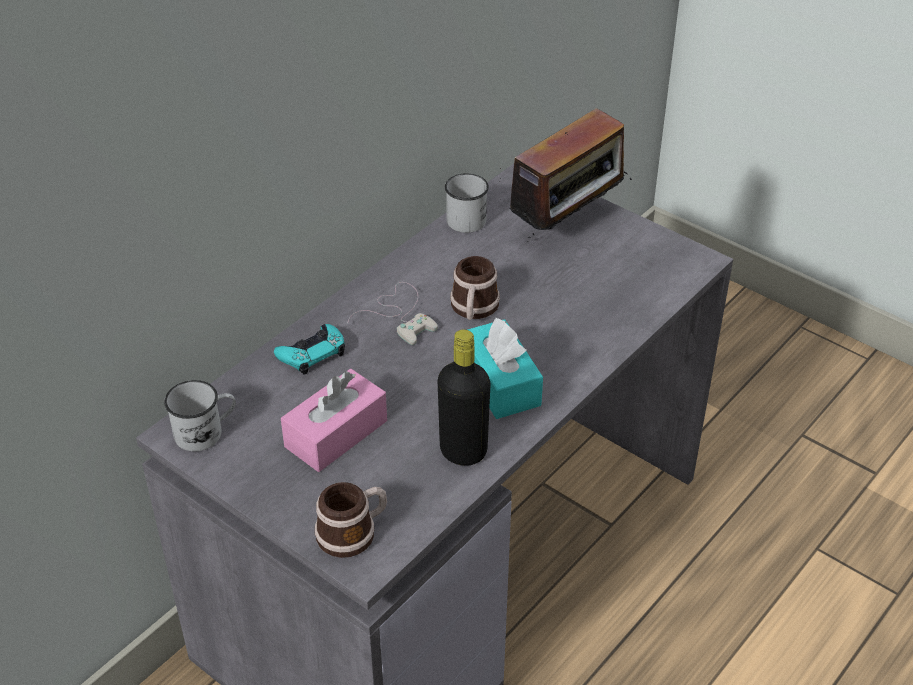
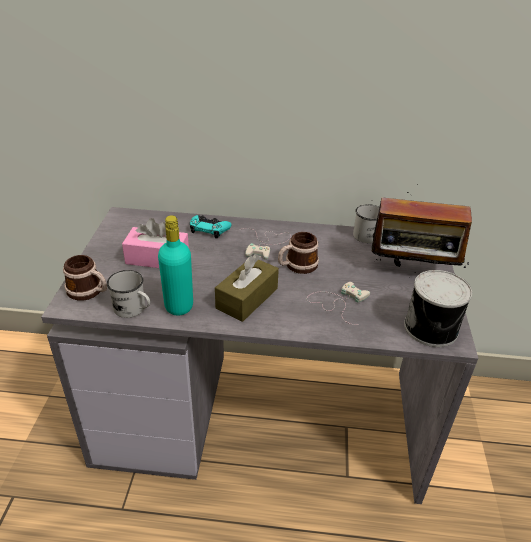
camera: 55 degrees right, 5 degrees down
white mug [164,380,236,451] -> white mug moved to [107,270,150,318]
black bottle [438,329,491,466] -> turquoise bottle [158,215,193,316]
turquoise tissue box [468,318,543,419] -> brown tissue box [215,254,279,322]
none -> white game controller [306,282,370,325]
none -> can [404,270,472,347]

